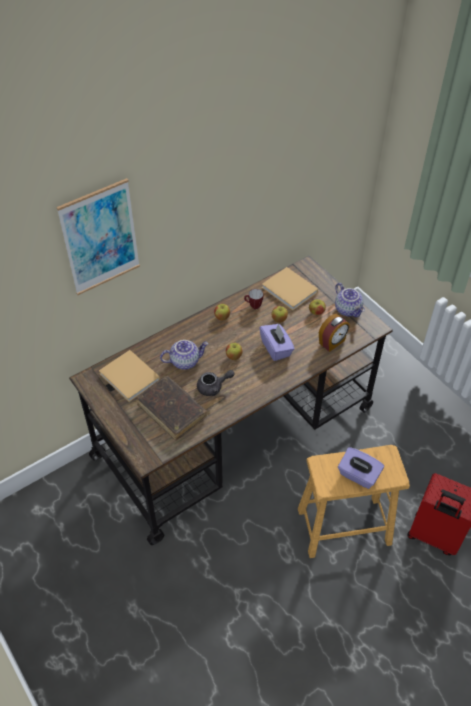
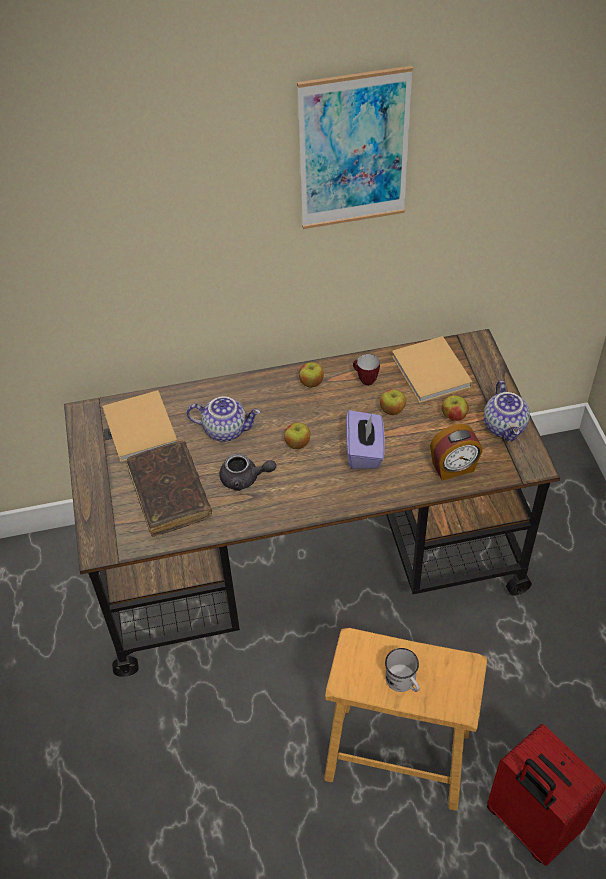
camera: 25 degrees right, 0 degrees up
picture [56,178,140,295] -> picture moved to [297,66,413,229]
purple tissue box [338,447,384,489] -> white mug [385,648,420,692]

